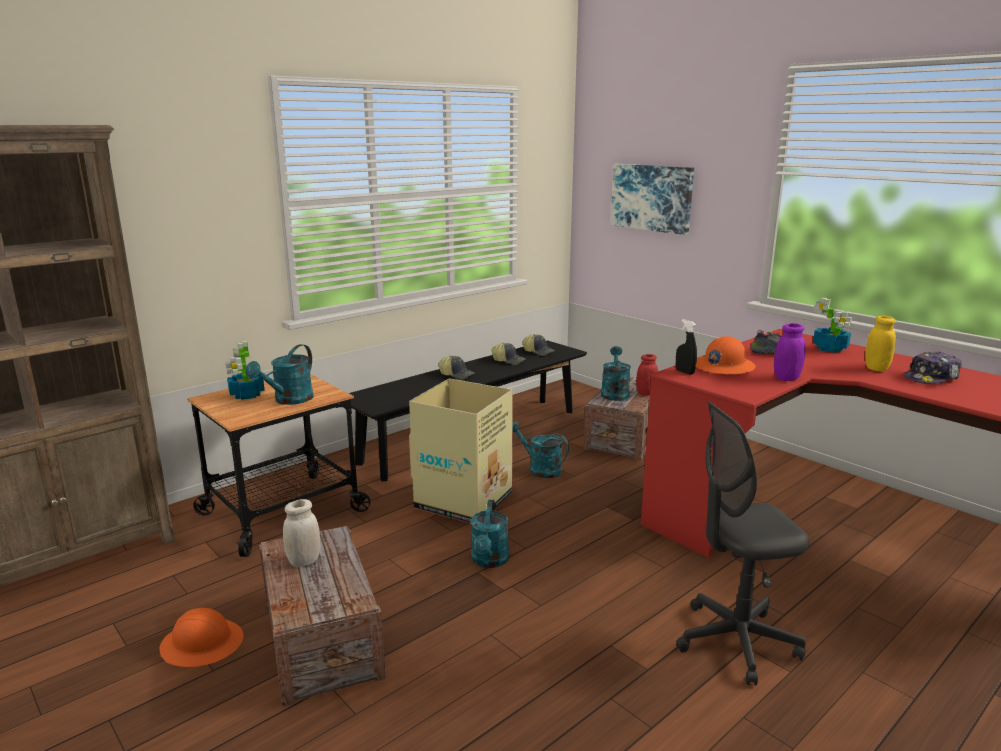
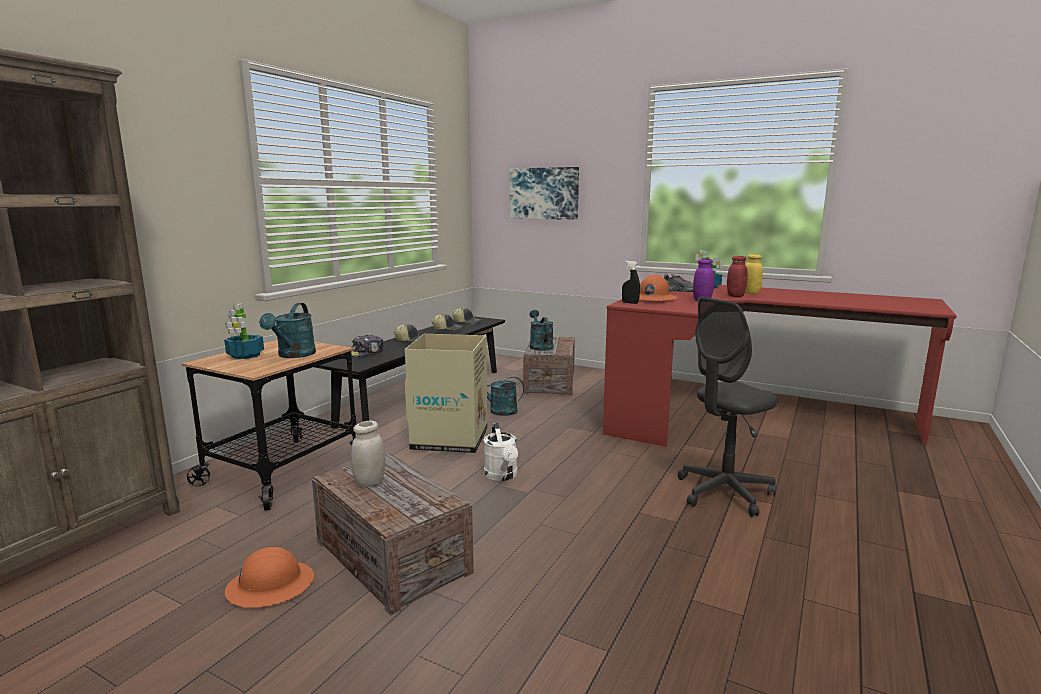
camera: 20 degrees left, 5 degrees down
turquoise watering can [471,500,509,568] -> white watering can [483,423,518,481]
red jar [636,354,658,396] -> red jar moved to [727,256,747,297]
cap [904,351,962,384] -> cap moved to [351,335,384,357]

